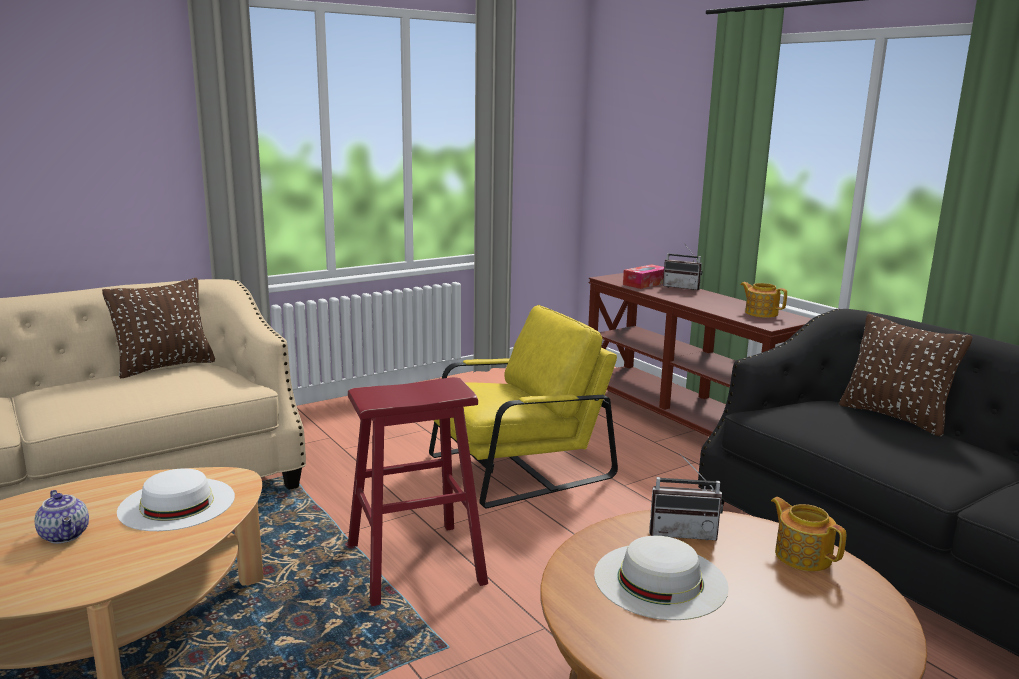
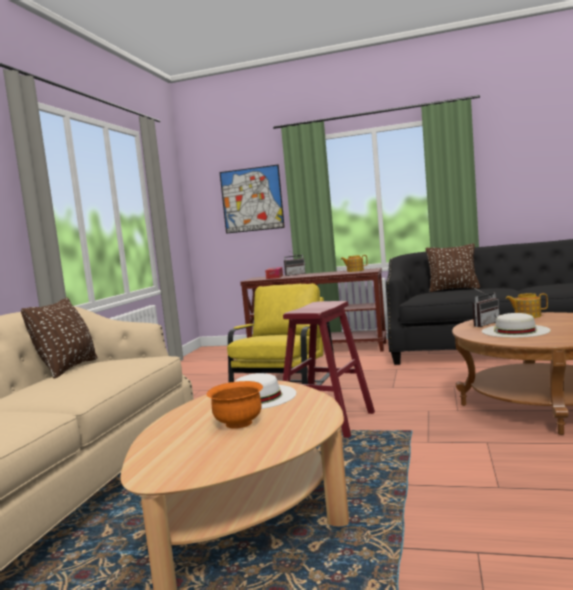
camera: 40 degrees left, 10 degrees down
teapot [35,490,89,544] -> orange bowl [207,381,263,429]
none -> picture [219,165,285,234]

